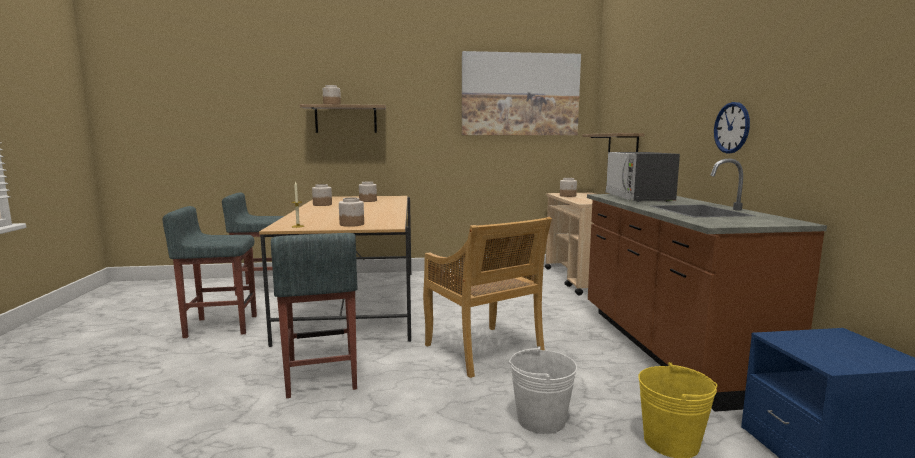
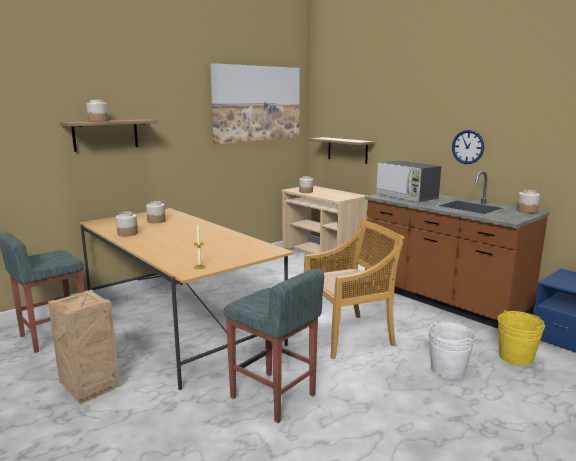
camera: 35 degrees left, 5 degrees up
grey stool [163,206,257,338] -> crate [48,290,120,404]
jar [339,197,364,227] -> jar moved to [517,190,540,213]
beige chair [423,217,552,378] -> beige chair turned 45 degrees counterclockwise [304,219,405,359]

